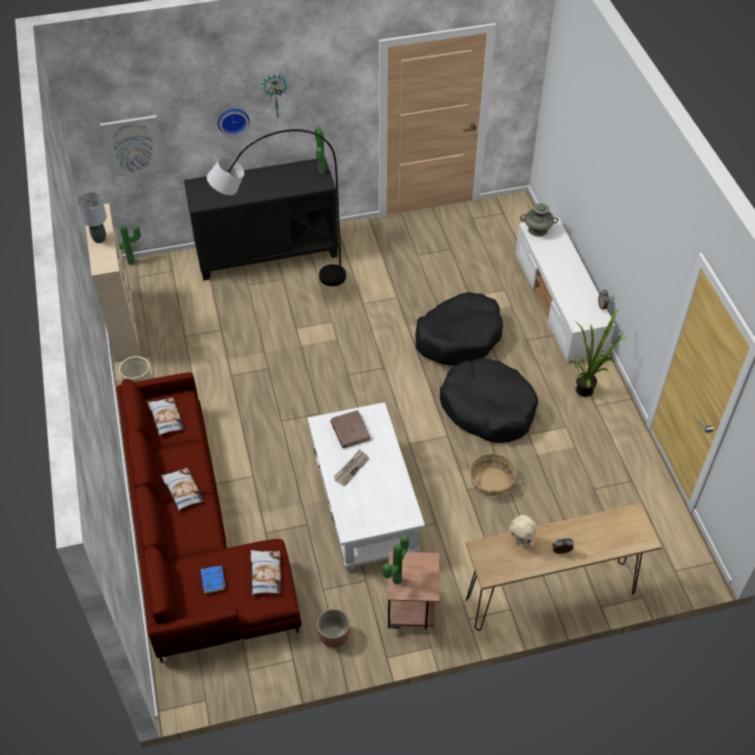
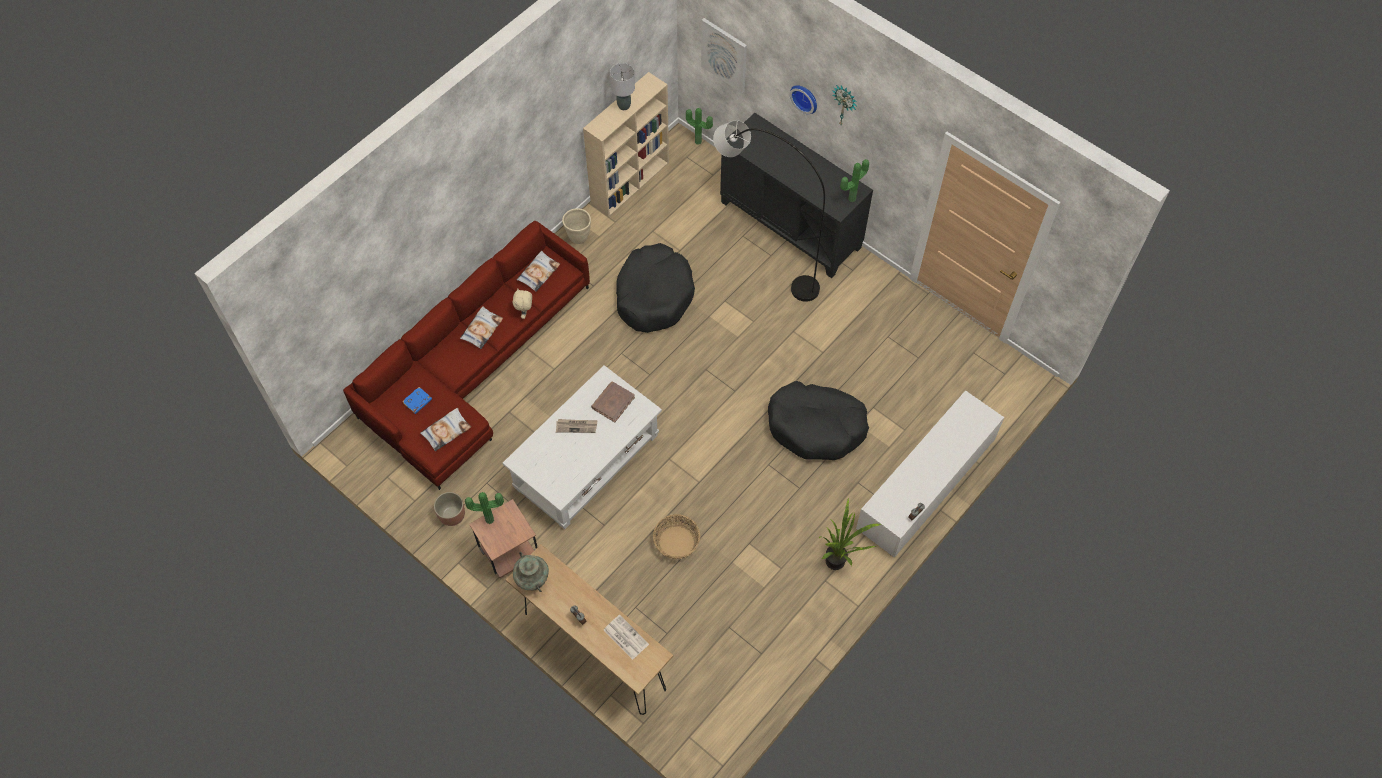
camera: 55 degrees right, 10 degrees up
black dog bed [440,358,538,443] -> black dog bed moved to [616,243,695,333]
beige plush toy [508,515,537,547] -> beige plush toy moved to [513,289,532,319]
turquoise vase [520,203,558,237] -> turquoise vase moved to [513,552,549,592]
none -> newspaper [604,615,649,660]

